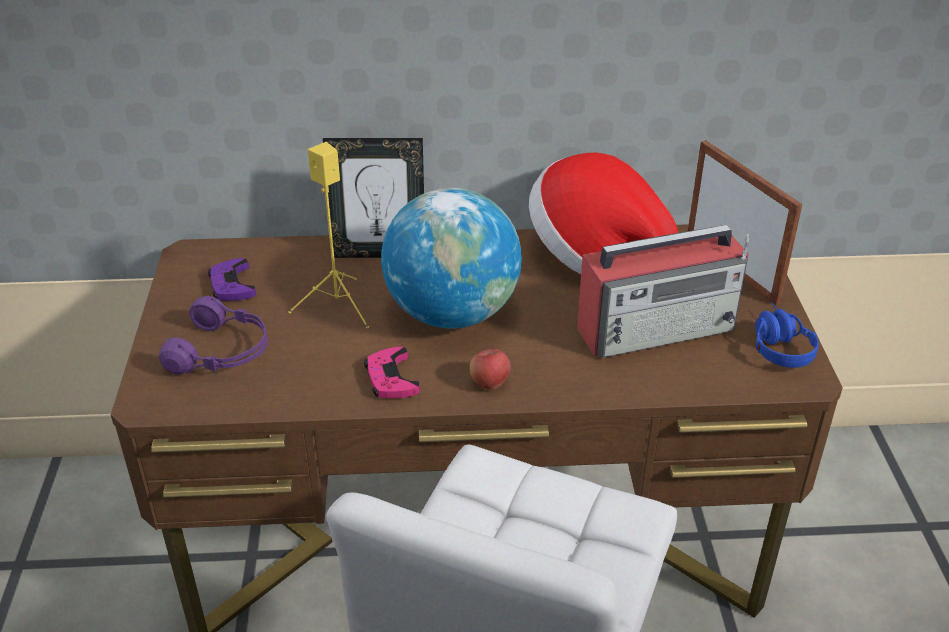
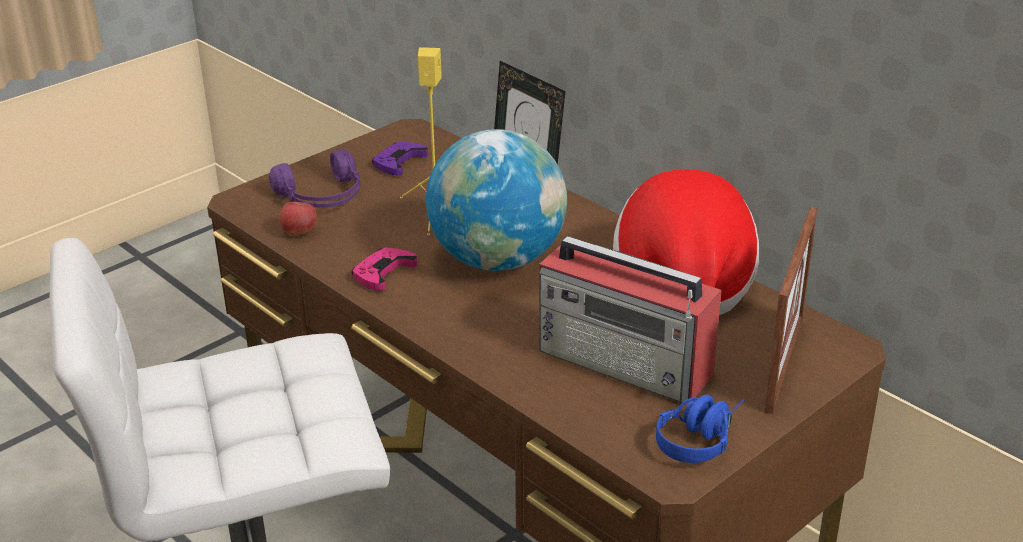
camera: 50 degrees right, 5 degrees down
apple [470,349,511,390] -> apple moved to [279,202,317,236]

